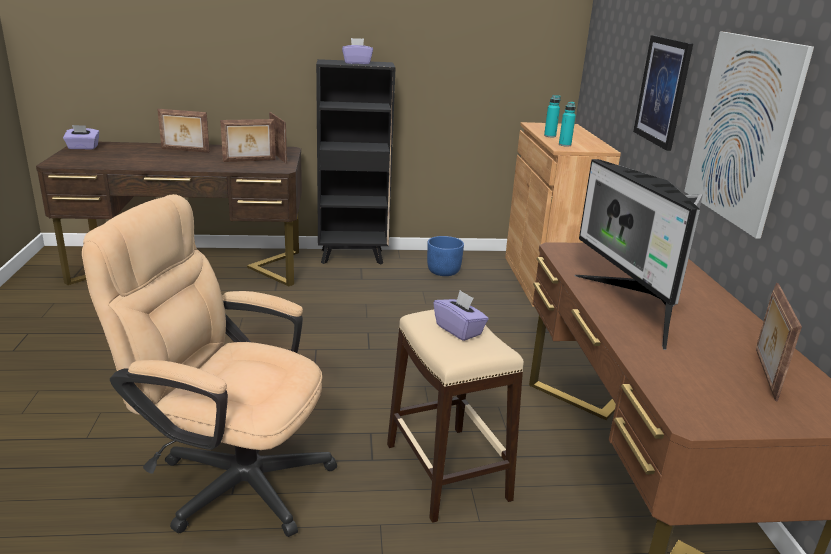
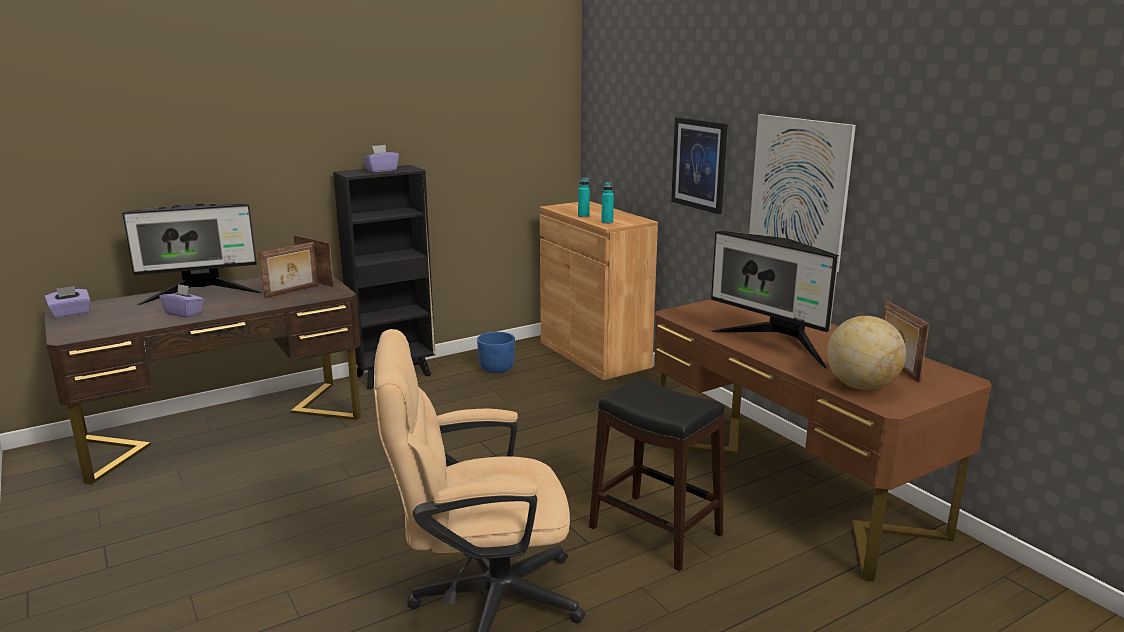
camera: 25 degrees left, 5 degrees down
picture frame [157,109,210,153] -> monitor [122,204,263,305]
beige stool [387,309,524,523] -> black stool [589,378,724,571]
purple tissue box [433,290,489,341] -> purple tissue box moved to [159,284,204,318]
none -> globe [827,316,906,390]

